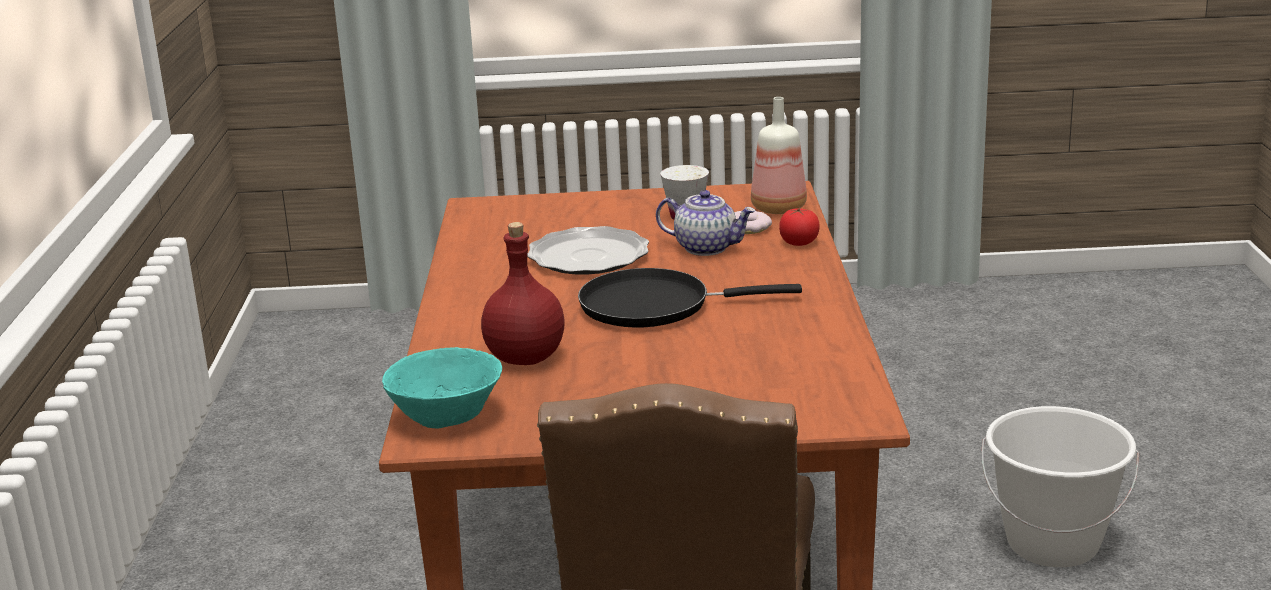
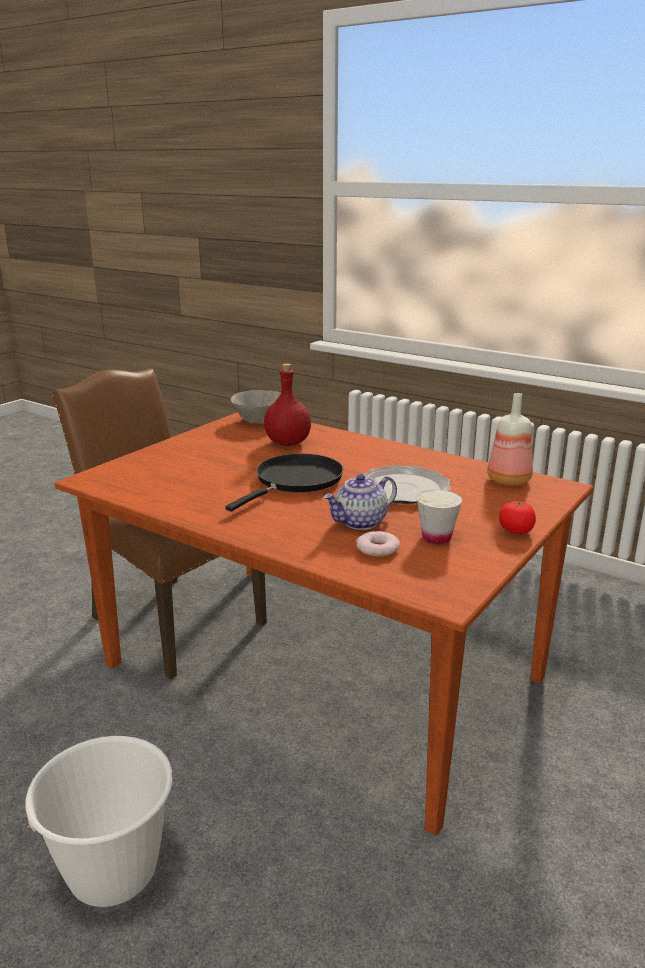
camera: 125 degrees right, 0 degrees up
turquoise bowl [382,347,502,429] -> grey bowl [231,390,281,424]
bottle [751,97,807,214] -> bottle moved to [487,393,533,486]
tomato [779,208,820,246] -> tomato moved to [499,501,536,534]

